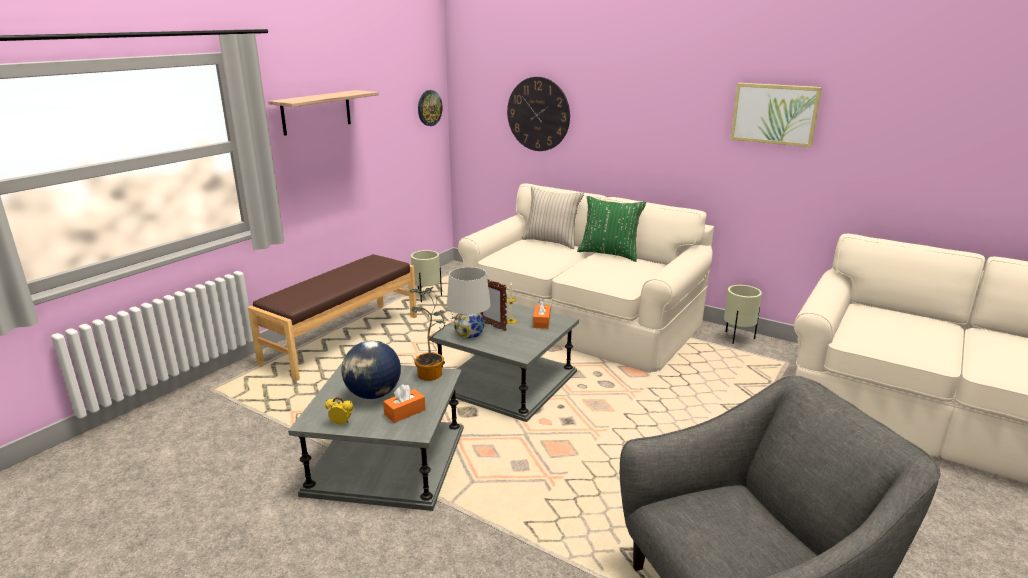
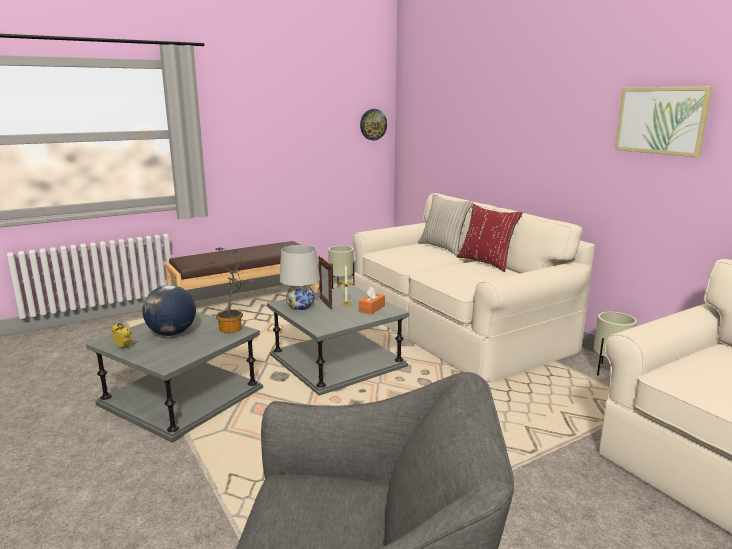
camera: 25 degrees right, 5 degrees down
shelf [268,90,379,136] -> none
orange tissue box [383,384,426,423] -> none
wall clock [507,77,570,151] -> none
green pillow [577,196,646,262] -> red pillow [457,204,523,272]

